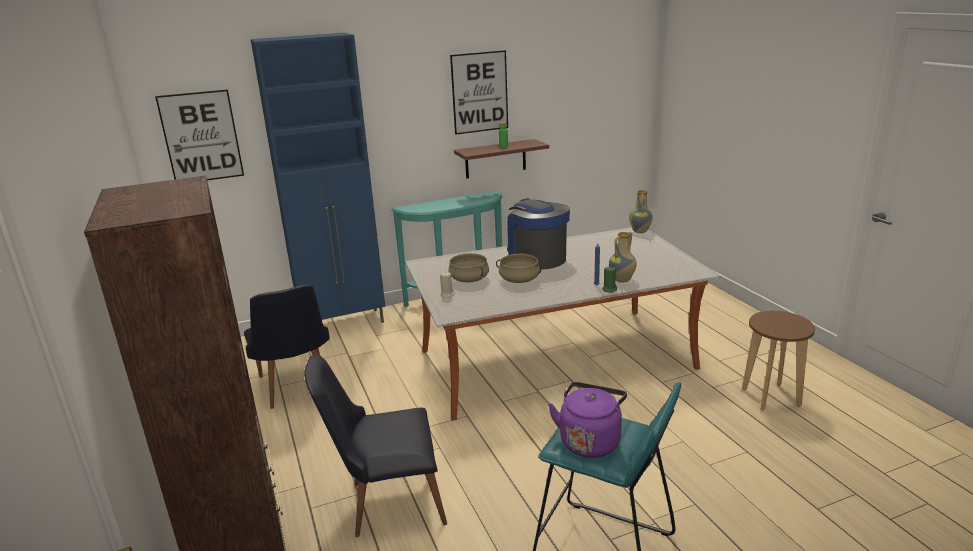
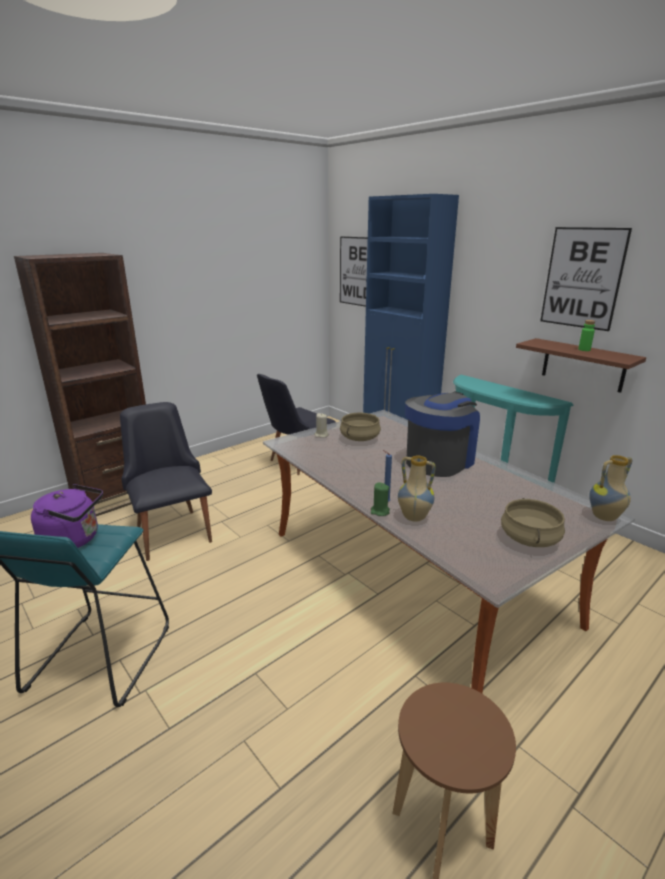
camera: 70 degrees right, 0 degrees up
beige cooking pot [496,254,541,283] -> beige cooking pot moved to [501,498,565,547]

